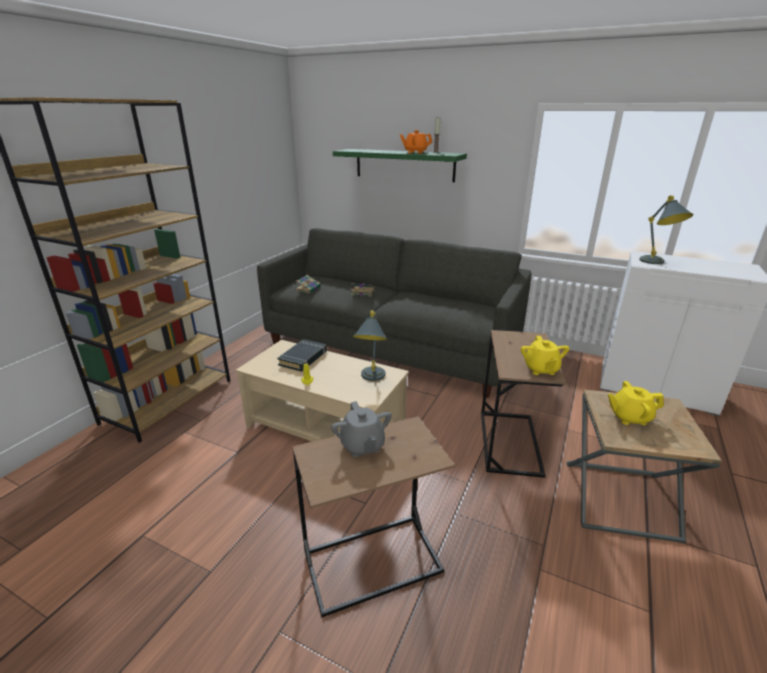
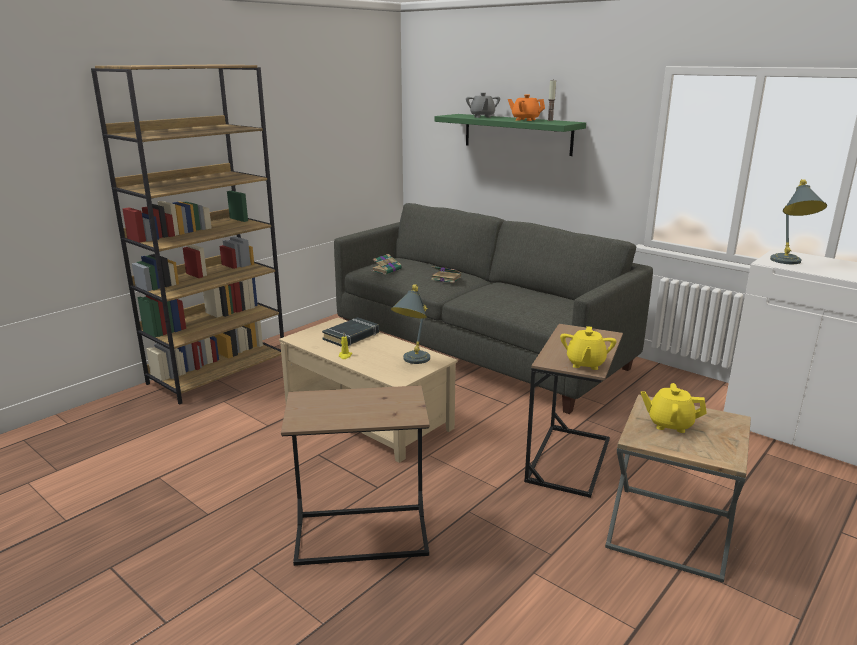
camera: 15 degrees right, 5 degrees down
grey teapot [331,401,392,457] -> grey teapot moved to [466,92,500,118]

